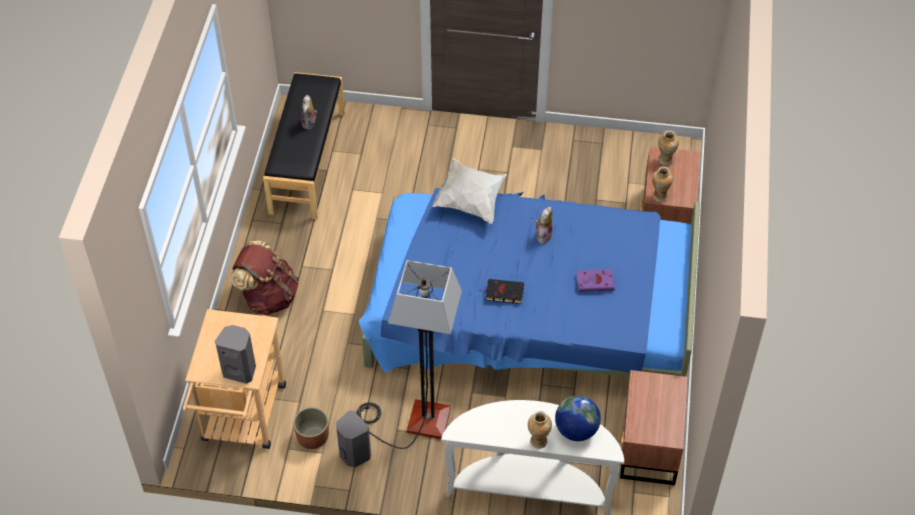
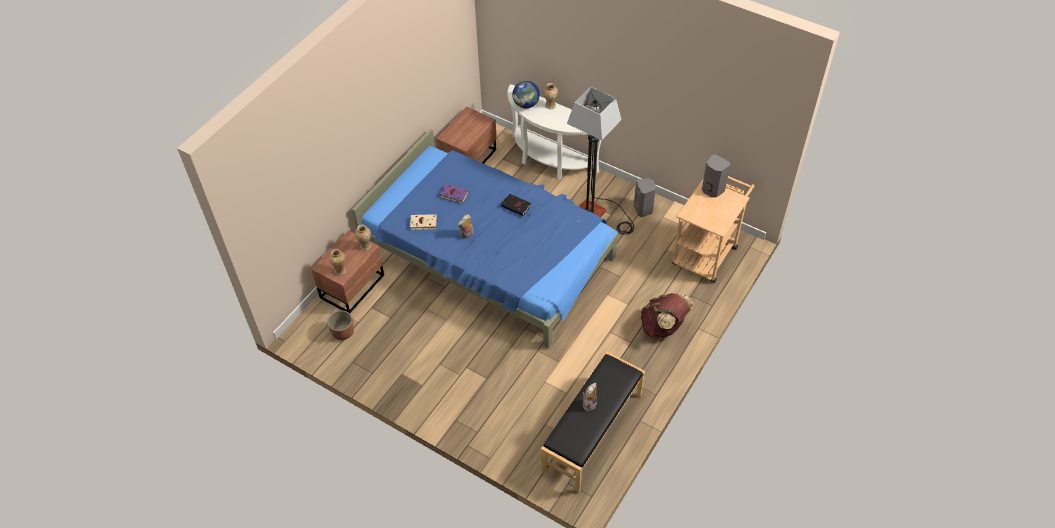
camera: 155 degrees left, 0 degrees up
planter [293,407,329,449] -> planter moved to [327,310,354,340]
white pillow [432,157,507,224] -> none
none -> beige book [406,214,437,230]

